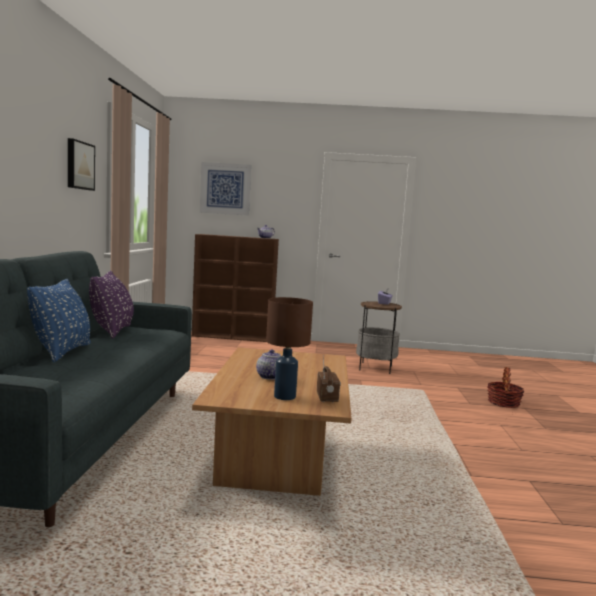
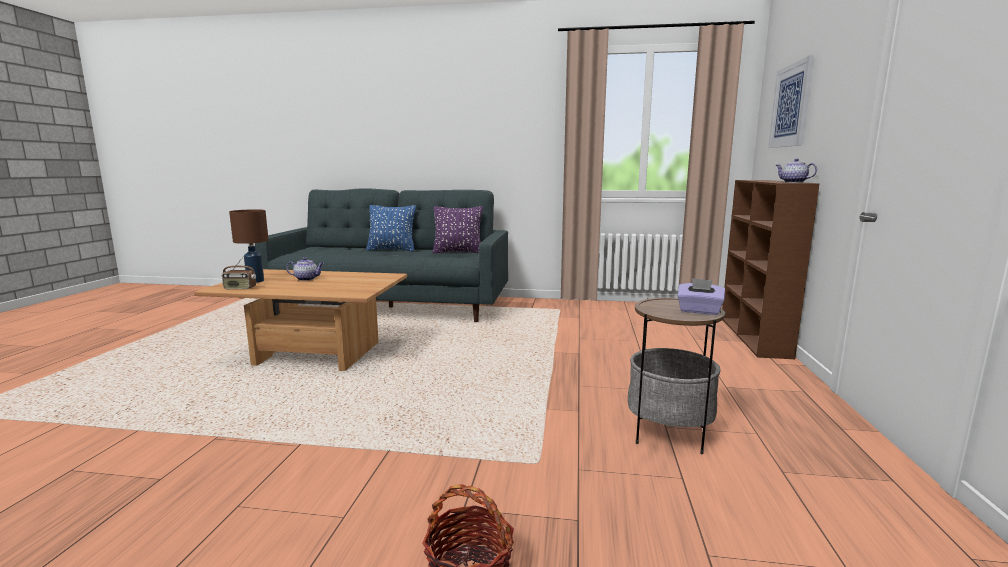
camera: 95 degrees right, 5 degrees up
picture [68,138,95,191] -> none

